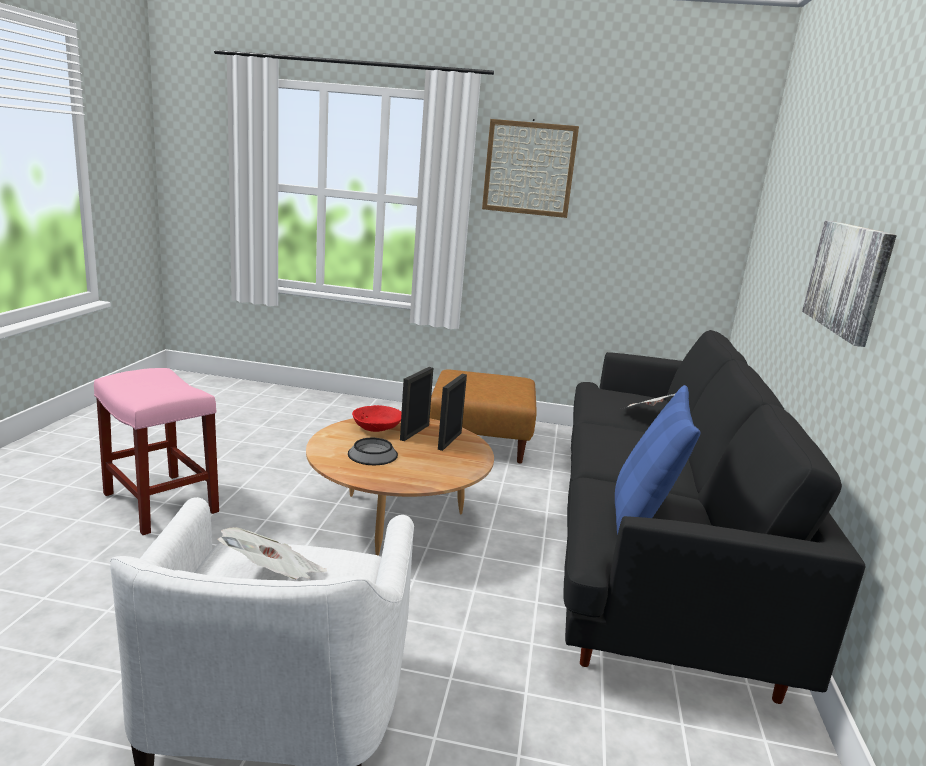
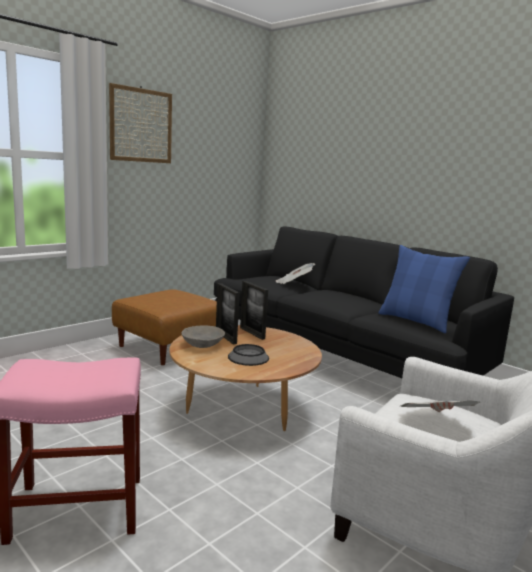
camera: 55 degrees left, 5 degrees down
red bowl [352,405,402,432] -> grey bowl [181,325,225,348]
picture [802,220,897,347] -> none

